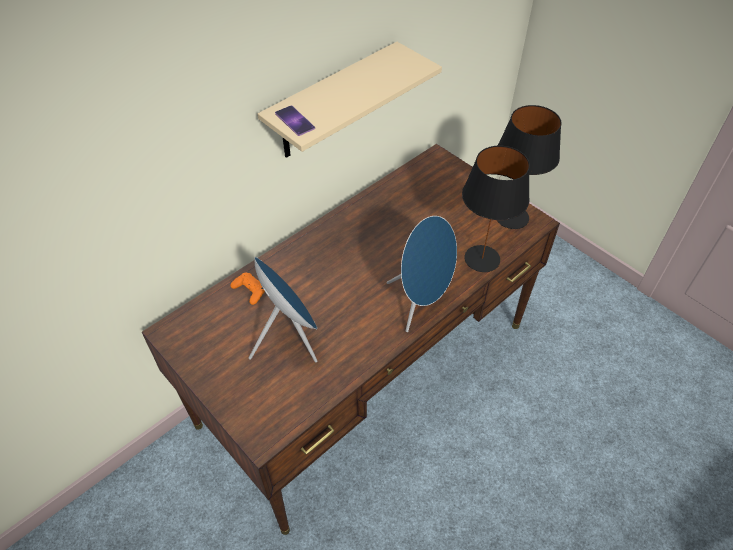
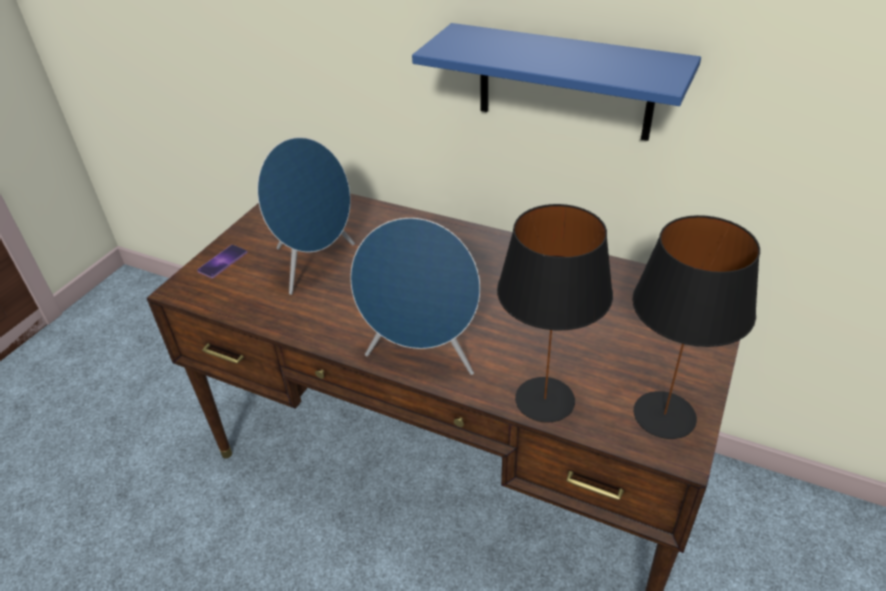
camera: 70 degrees right, 10 degrees down
orange game controller [230,272,265,305] -> none
beige shelf [258,42,442,158] -> blue shelf [412,23,701,141]
phone [275,105,315,136] -> phone moved to [197,245,247,278]

